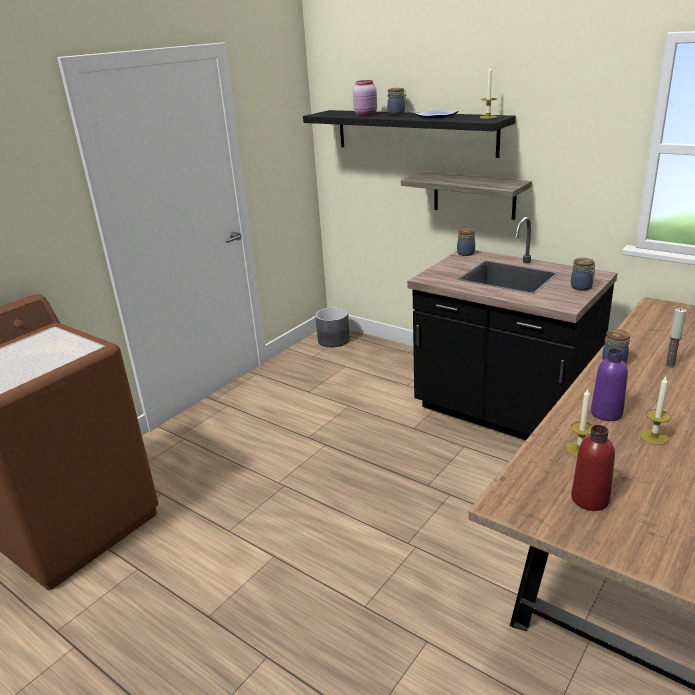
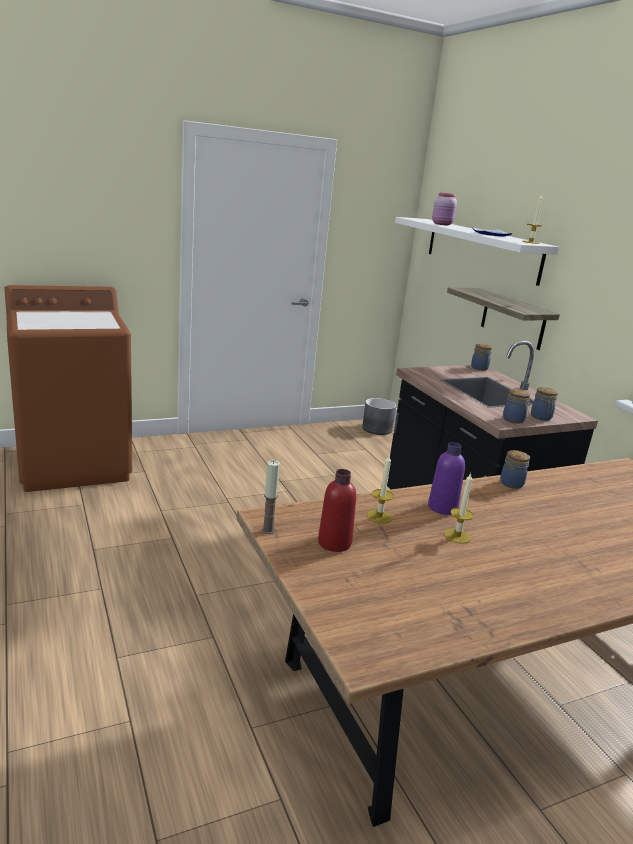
camera: 25 degrees right, 5 degrees down
black shelf [303,110,516,158] -> white shelf [395,217,559,286]
jar [388,88,407,115] -> jar moved to [503,389,531,424]
candle [664,308,686,368] -> candle moved to [262,460,280,534]

